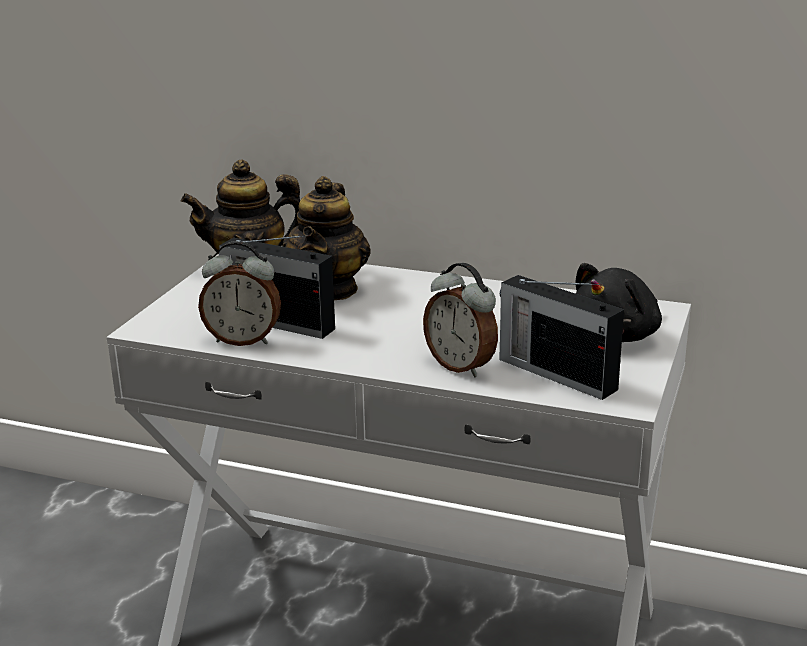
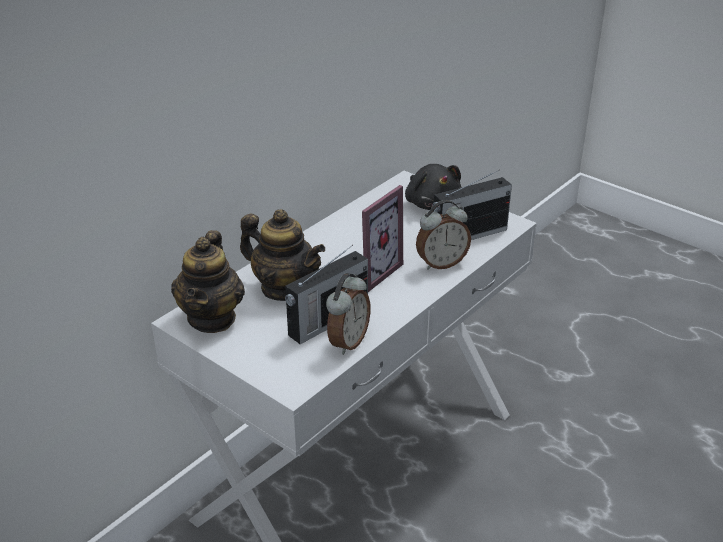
camera: 70 degrees left, 10 degrees up
none -> picture frame [362,185,403,292]

